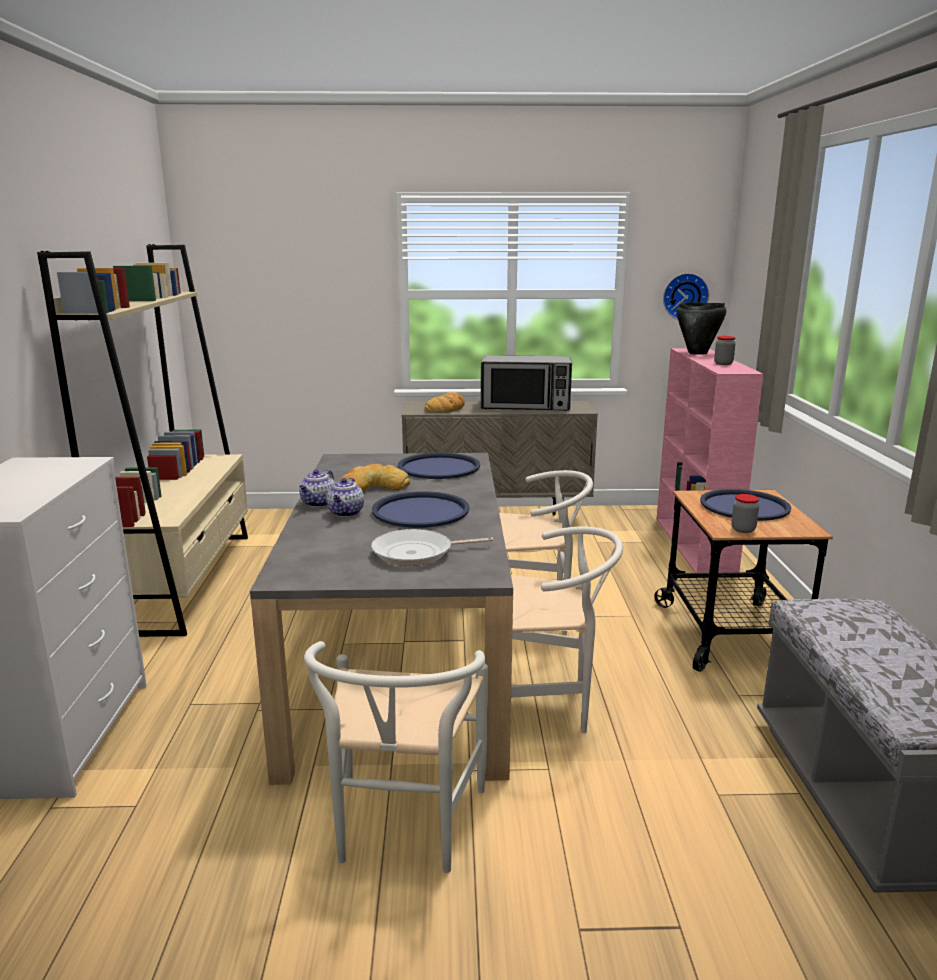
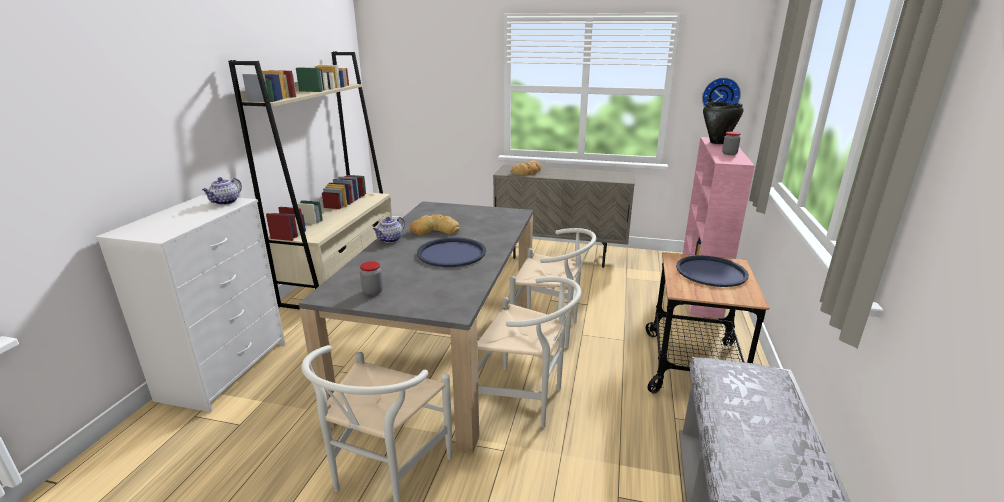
camera: 15 degrees right, 5 degrees up
teapot [326,478,364,517] -> teapot moved to [202,177,242,205]
frying pan [371,529,493,566] -> none
blue tray [398,452,480,479] -> none
microwave [481,355,572,411] -> none
jar [731,494,759,533] -> jar moved to [360,261,383,296]

